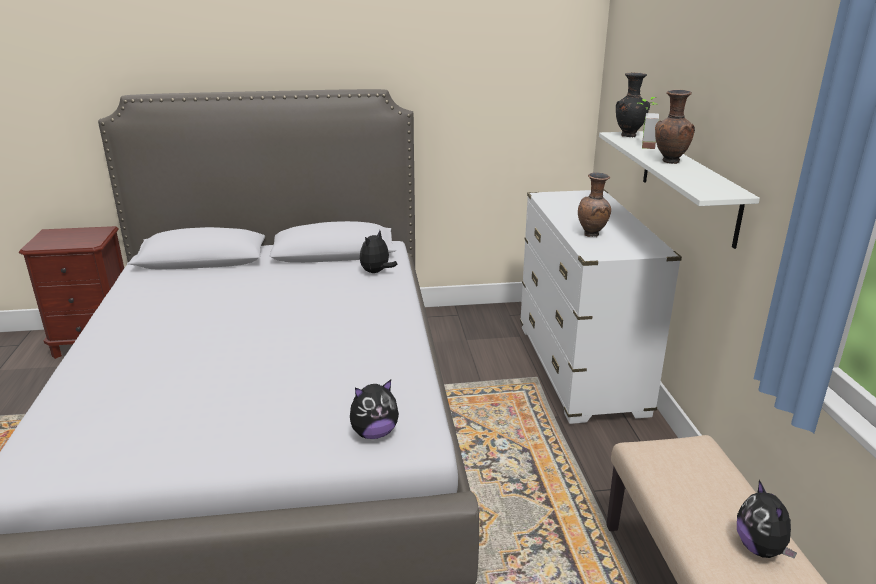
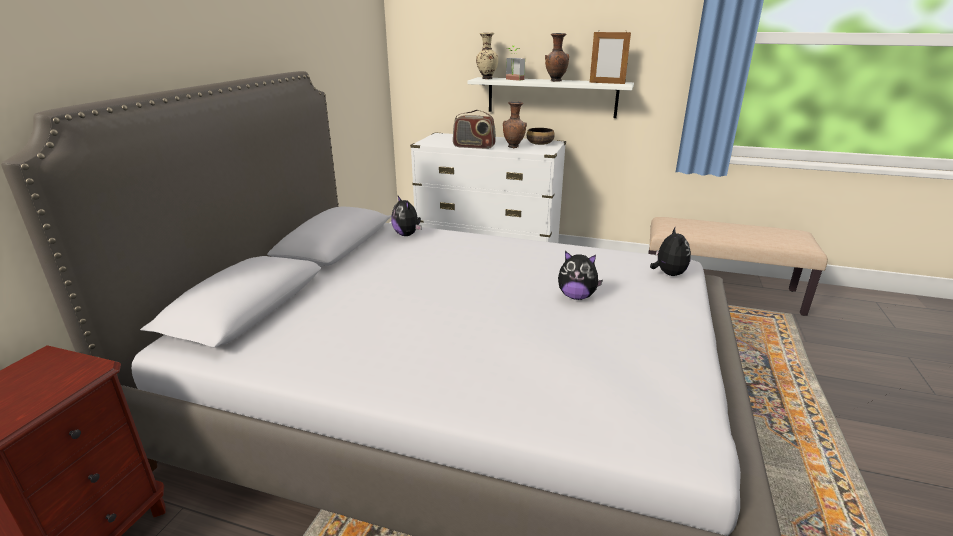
camera: 65 degrees left, 0 degrees up
black vase [616,73,650,137] -> beige vase [476,33,498,79]
plush toy [737,480,797,559] -> plush toy moved to [558,251,603,300]
none -> radio [453,110,496,149]
none -> bowl [527,128,555,145]
none -> picture frame [590,30,631,84]

